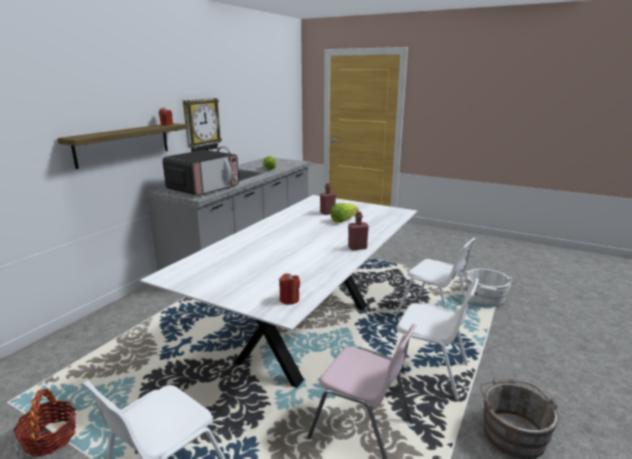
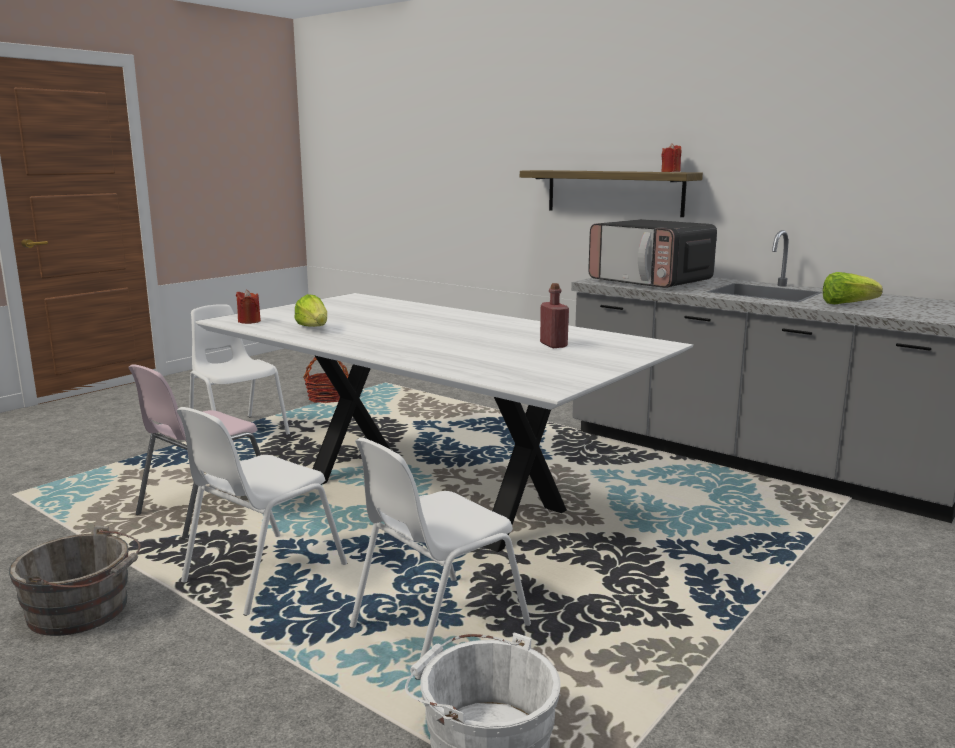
camera: 100 degrees right, 5 degrees down
wall clock [183,98,222,152] -> none
lettuce [330,203,359,222] -> lettuce moved to [294,294,327,327]
red bottle [348,211,369,250] -> none

